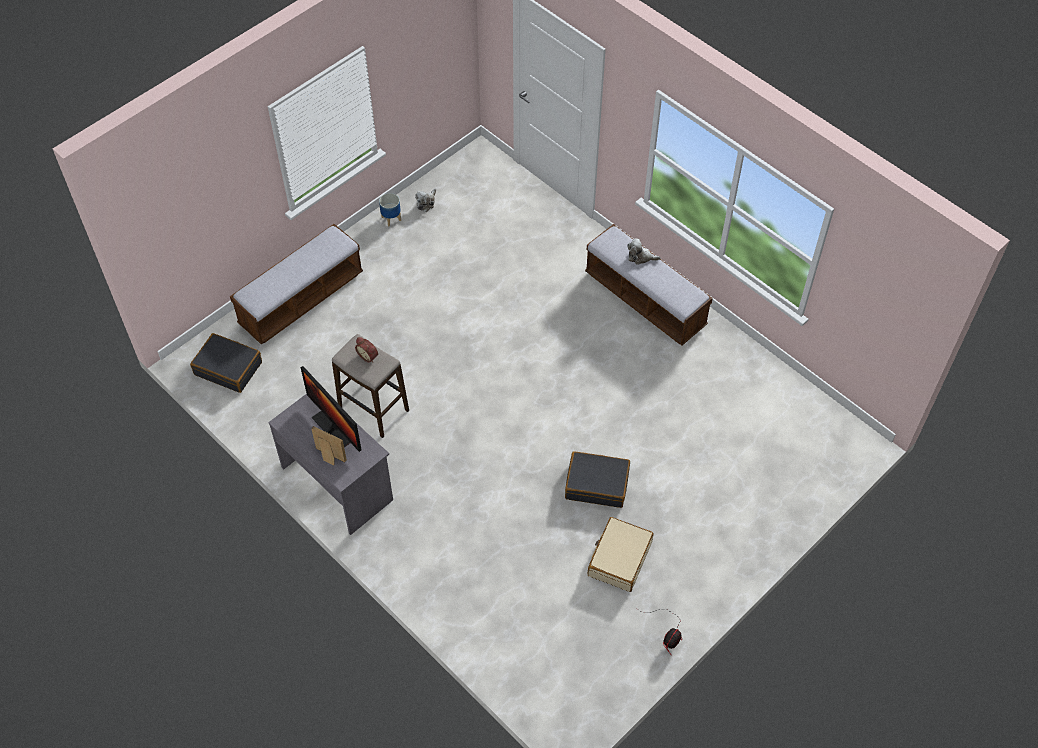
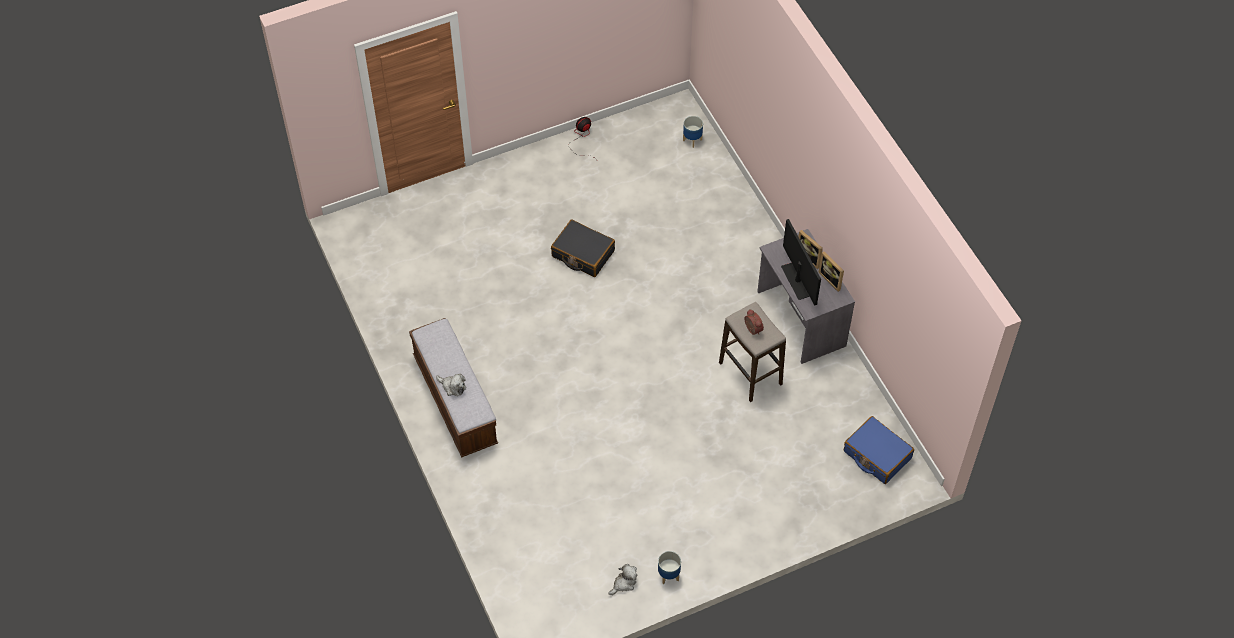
camera: 160 degrees left, 0 degrees up
black suitcase [190,333,262,393] -> blue suitcase [844,416,914,484]
bench [230,224,363,345] -> none
beige suitcase [588,517,654,592] -> none
none -> planter [683,116,703,148]
none -> picture frame [818,251,844,292]

